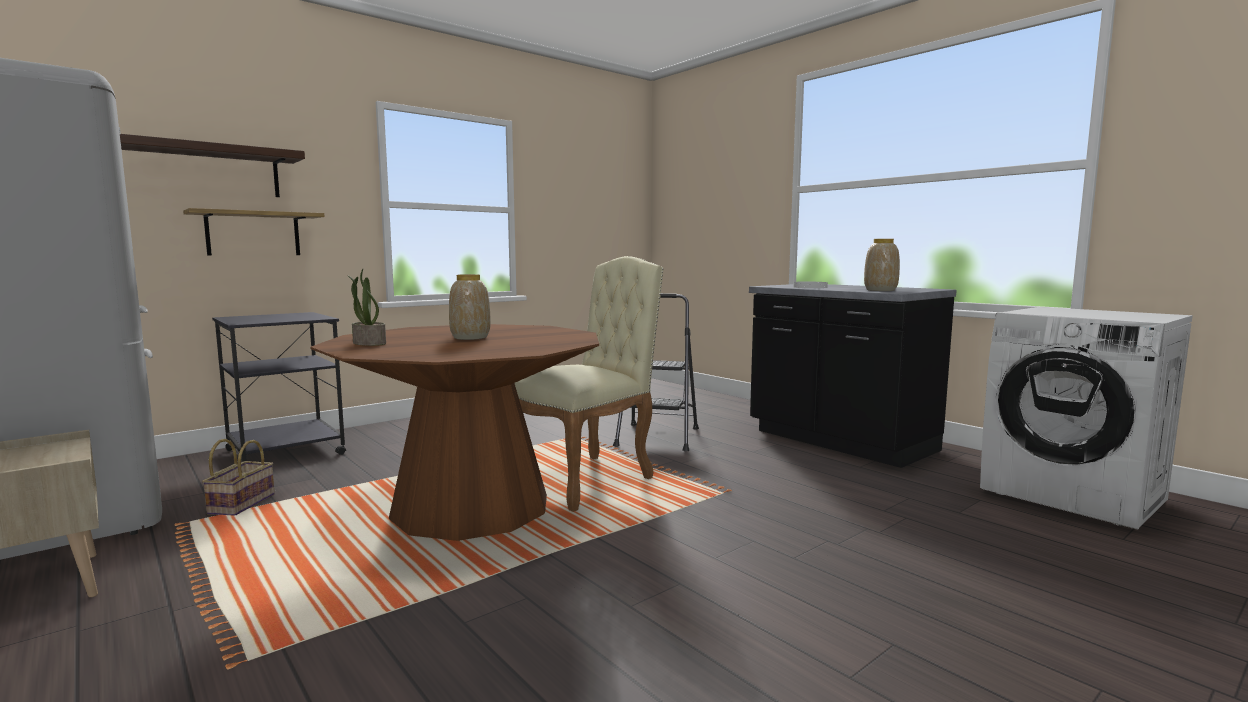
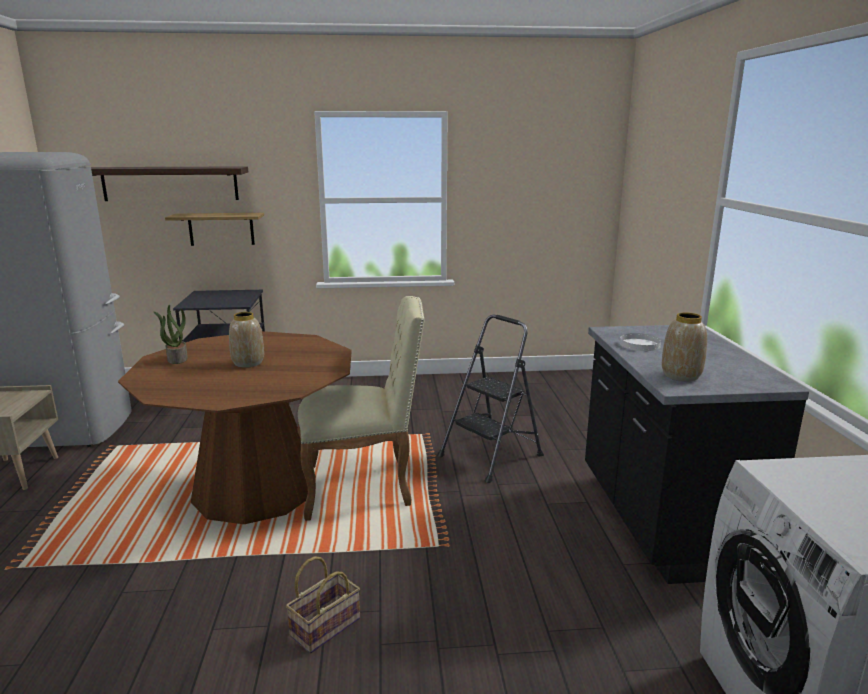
camera: 35 degrees right, 10 degrees up
basket [202,439,275,516] -> basket moved to [286,556,360,653]

